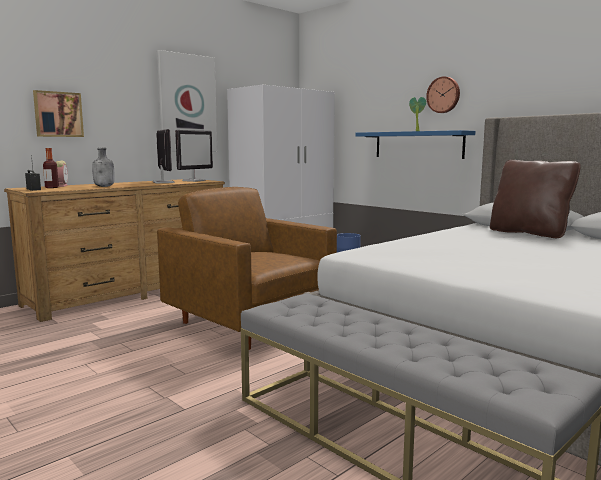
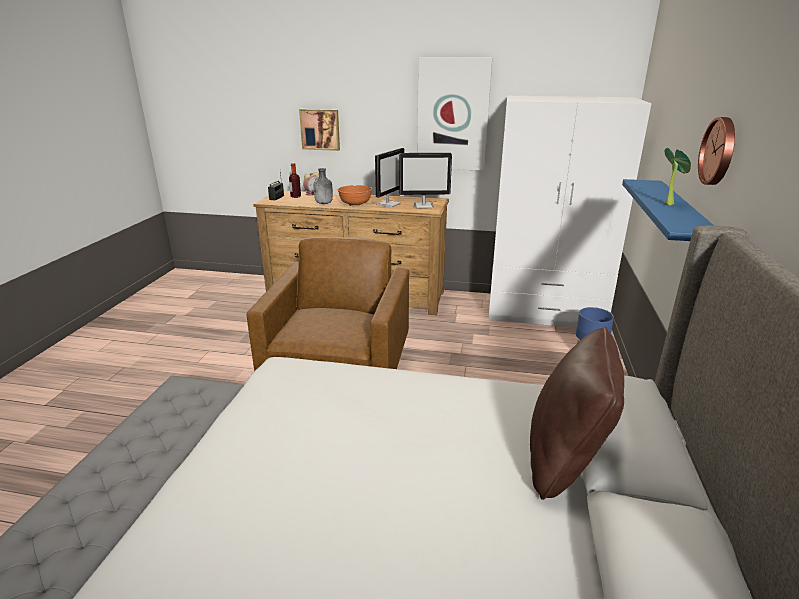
camera: 55 degrees right, 15 degrees up
none -> orange bowl [338,185,372,206]

